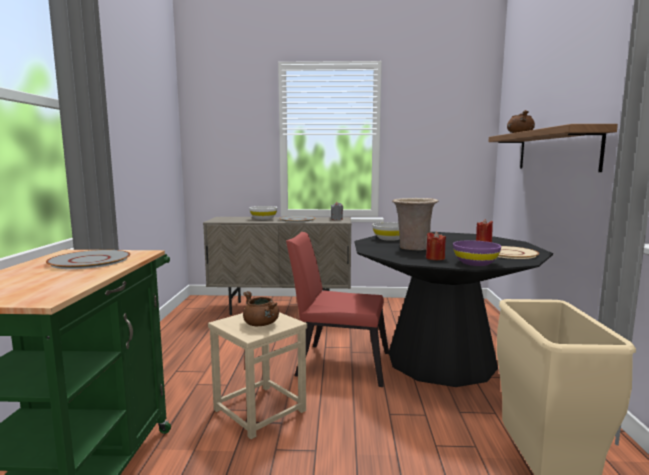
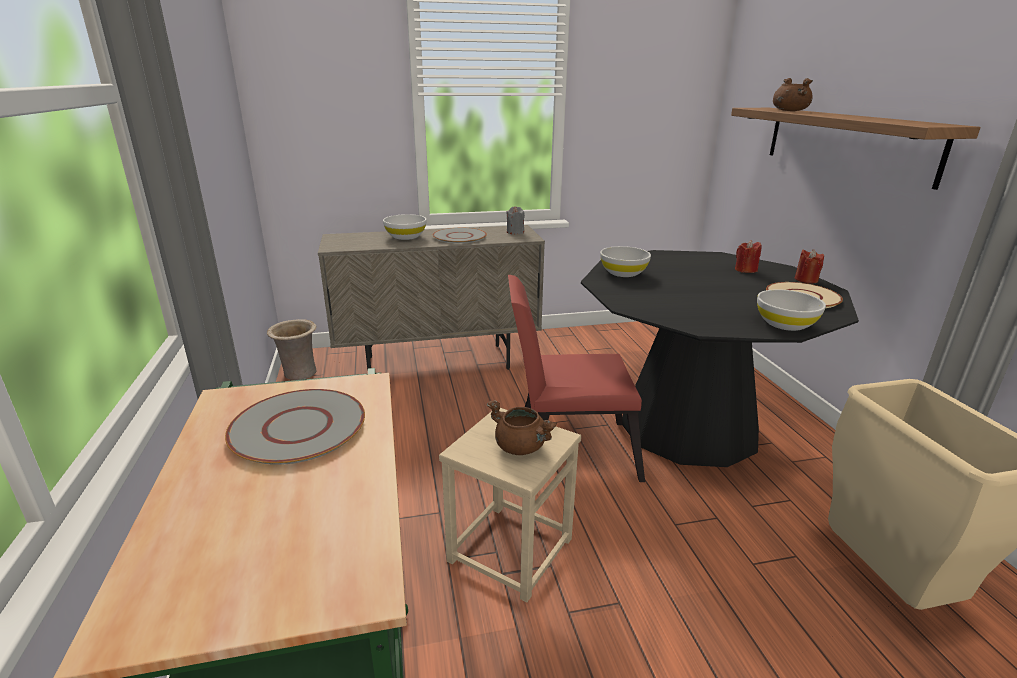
camera: 15 degrees left, 15 degrees up
beige vase [392,198,438,251] -> beige vase moved to [267,319,317,380]
red candle [426,231,446,260] -> red candle moved to [795,249,824,284]
purple bowl [453,240,501,266] -> white bowl [757,289,826,331]

